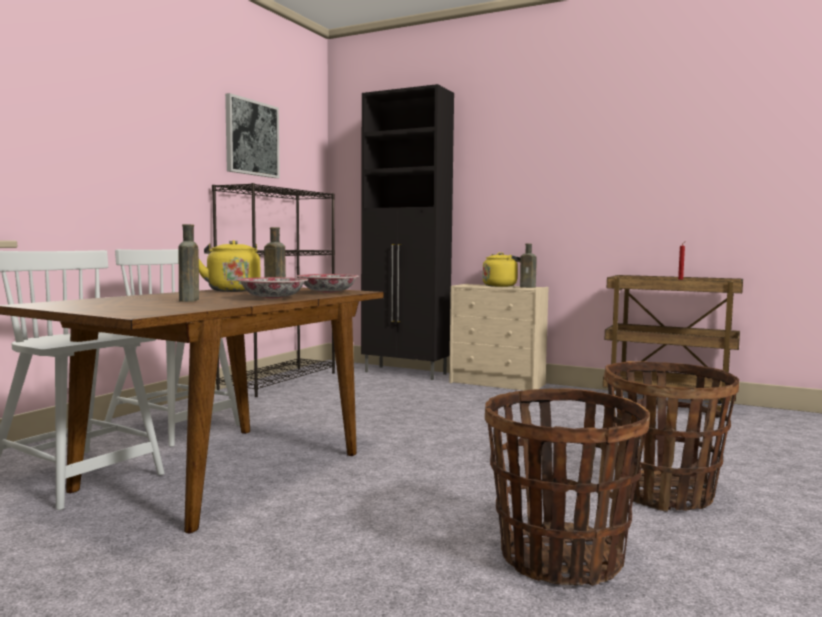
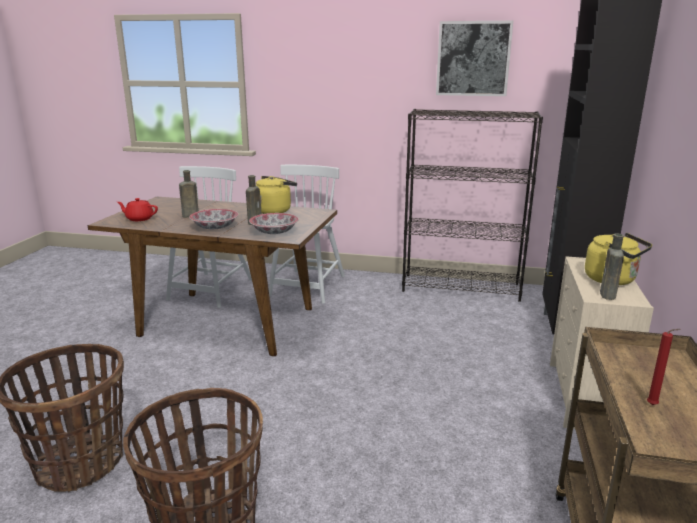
camera: 75 degrees right, 15 degrees up
none -> red teapot [117,198,158,221]

